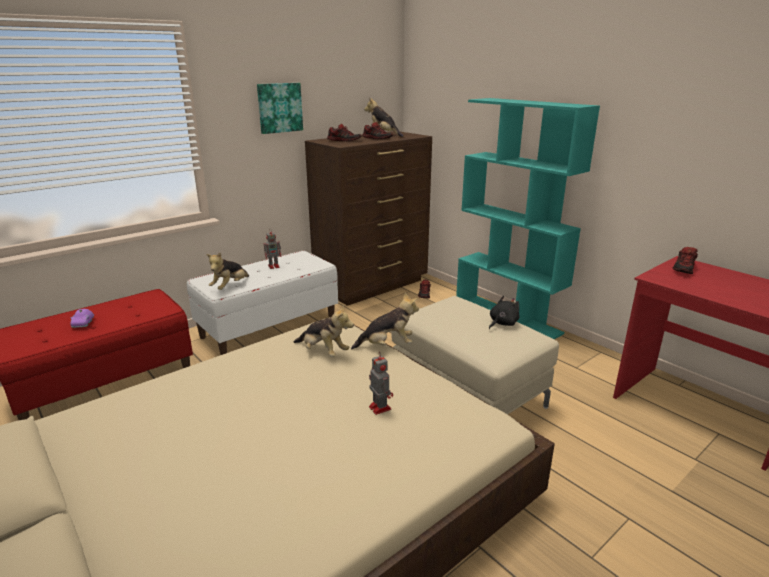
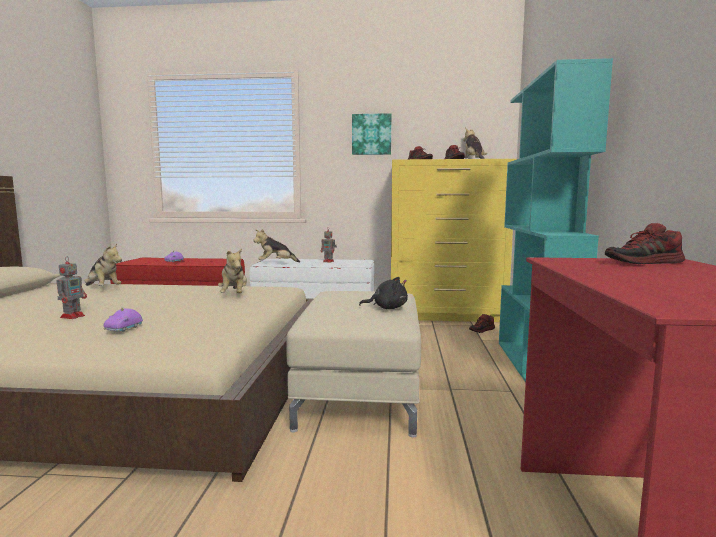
camera: 45 degrees right, 15 degrees down
brown dresser [305,131,432,306] -> yellow dresser [391,159,517,322]
plush toy [351,293,419,350] -> plush toy moved to [84,243,122,286]
toy robot [369,353,393,415] -> toy robot moved to [56,256,87,319]
none -> purple toy car [103,308,143,332]

